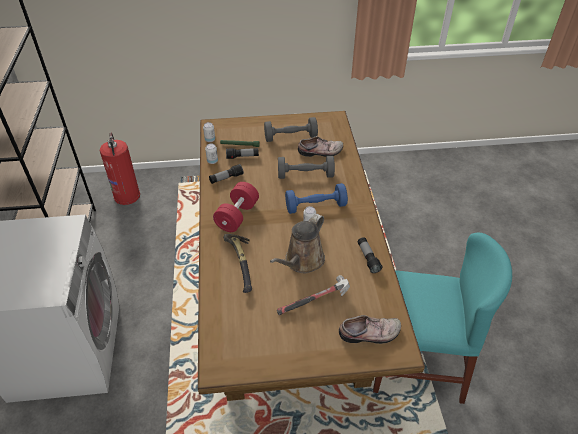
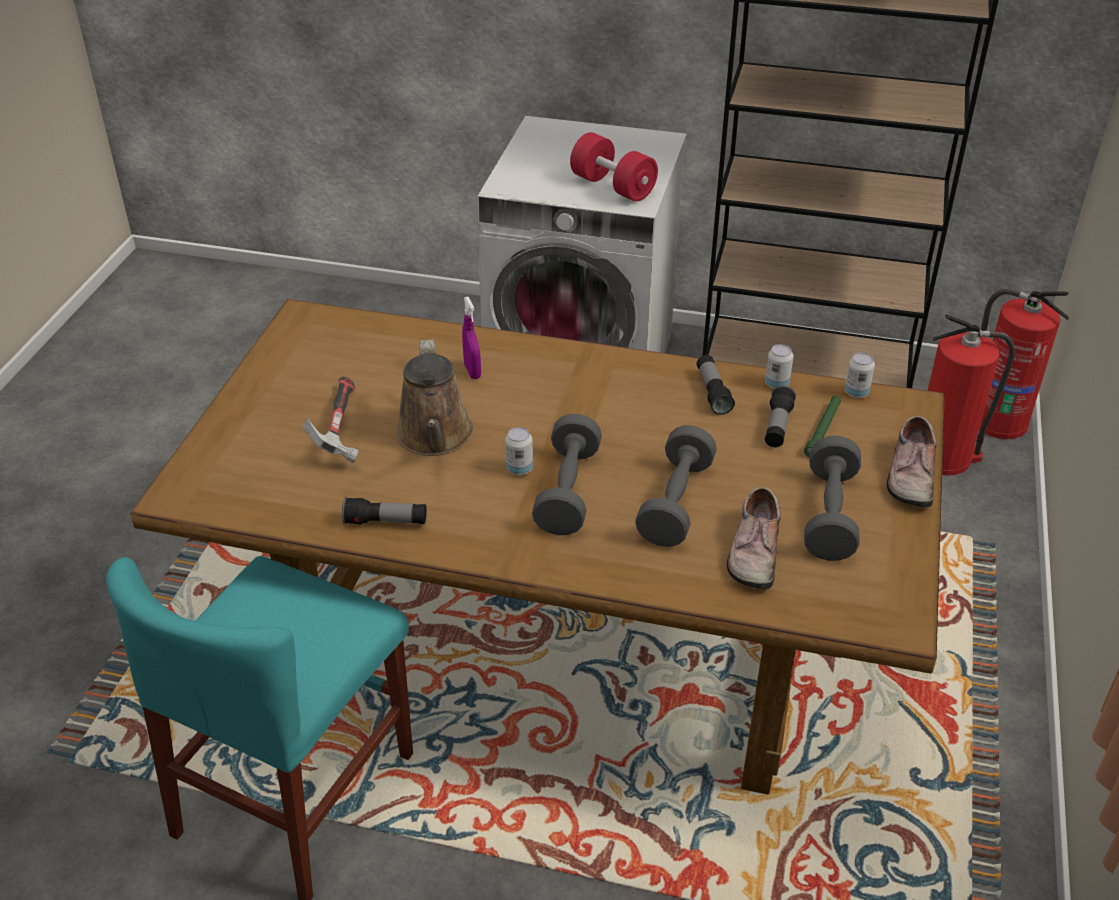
camera: 110 degrees right, 5 degrees down
red dumbbell [213,182,259,232] -> red dumbbell moved to [570,132,658,202]
hammer [223,234,252,293] -> purple spray bottle [462,297,481,379]
brown watering can [270,214,325,273] -> brown watering can turned 150 degrees counterclockwise [397,339,473,456]
blue dumbbell [285,183,348,214] -> grey dumbbell [532,414,602,535]
shoe [339,315,401,344] -> shoe moved to [887,416,937,507]
none -> fire extinguisher [979,288,1069,439]

